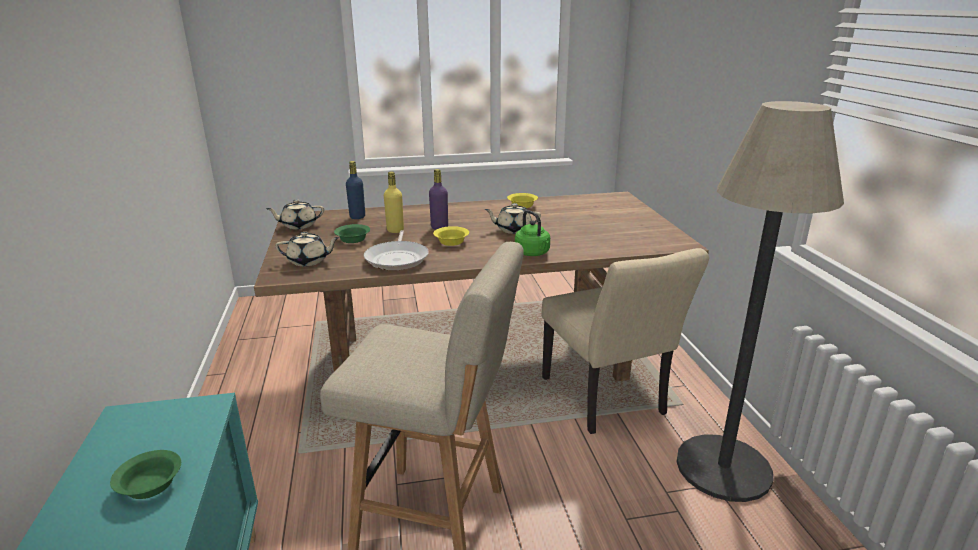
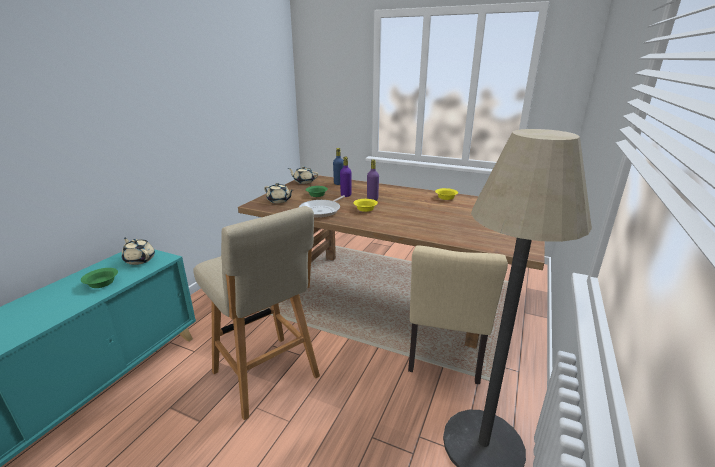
camera: 35 degrees right, 0 degrees up
yellow bottle [384,171,404,233] -> purple bottle [340,157,352,197]
beige teapot [484,203,541,234] -> beige teapot moved to [122,238,155,265]
green kettle [515,210,550,256] -> none

